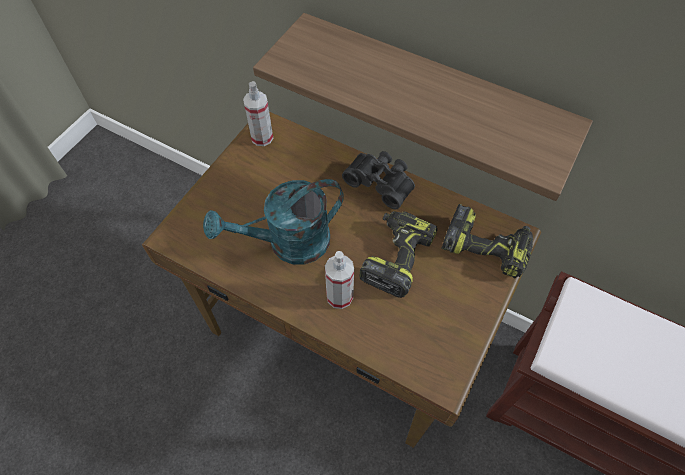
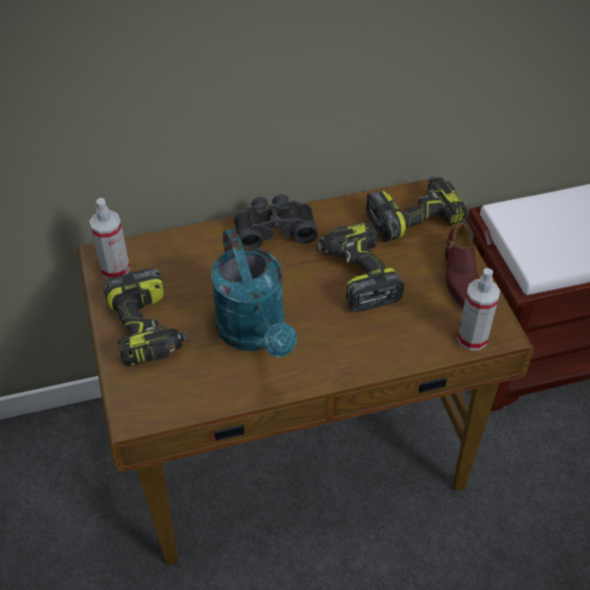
camera: 45 degrees left, 10 degrees down
turquoise watering can [203,179,344,265] -> turquoise watering can turned 45 degrees counterclockwise [211,228,297,357]
shelf [253,13,593,201] -> none
spray bottle [325,251,354,309] -> spray bottle moved to [457,268,500,350]
none -> power drill [104,268,188,366]
none -> brown shoe [445,222,478,308]

